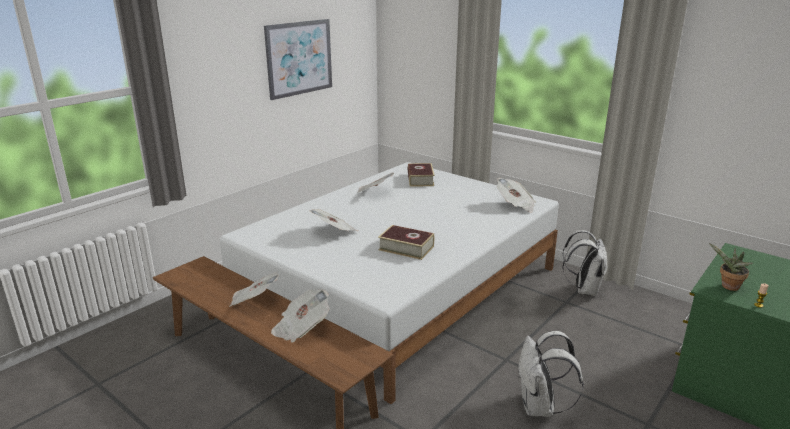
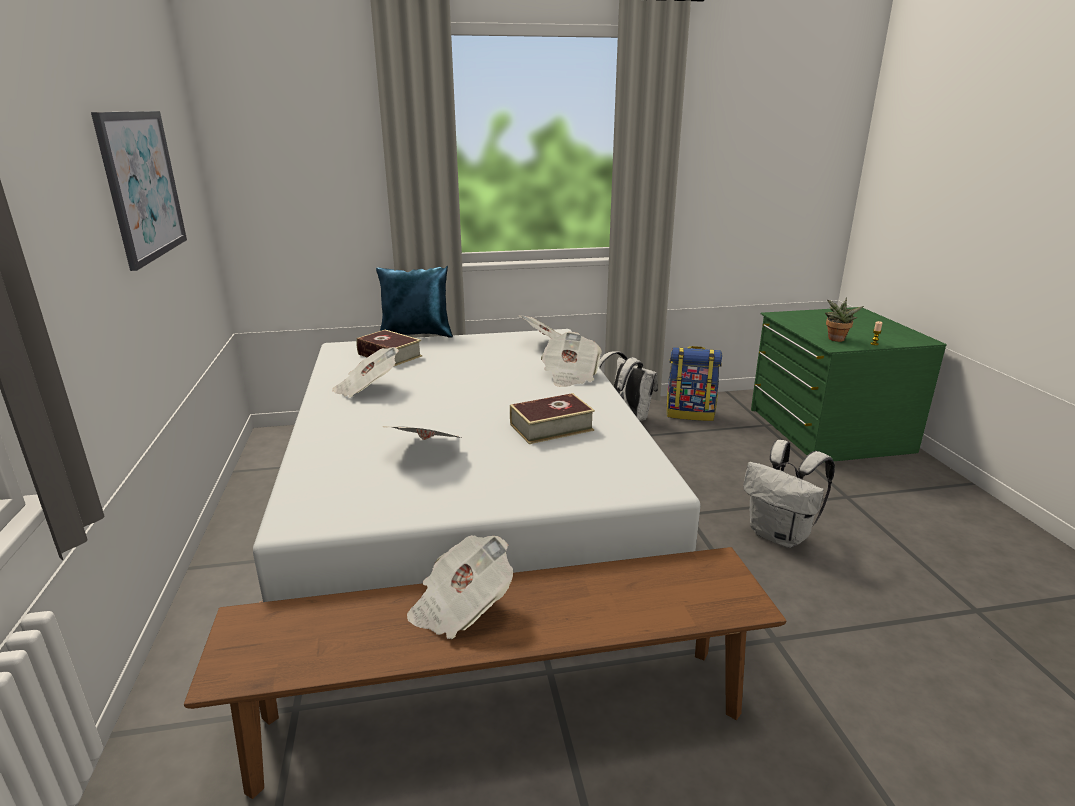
camera: 50 degrees left, 0 degrees up
newspaper [271,289,329,342] -> newspaper moved to [541,332,602,387]
none -> blue pillow [376,266,453,338]
none -> backpack [667,346,722,421]

